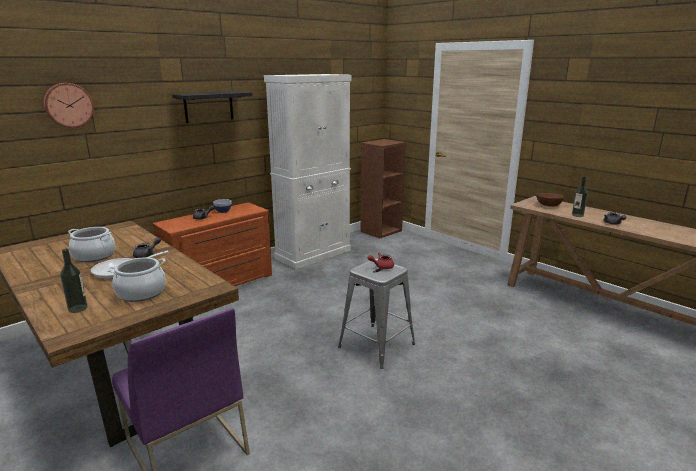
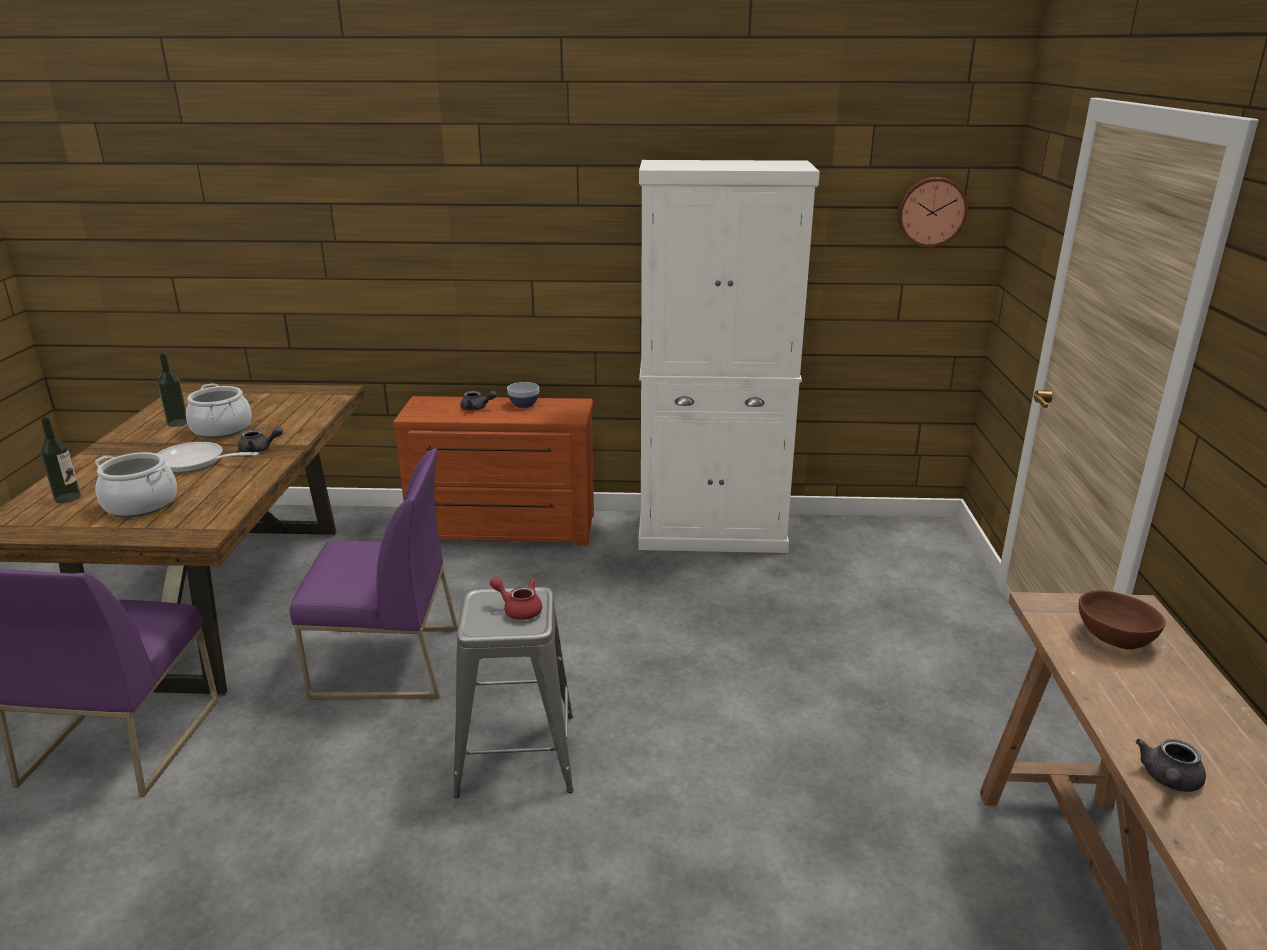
camera: 45 degrees right, 5 degrees up
wall clock [44,83,94,128] -> wall clock moved to [897,177,968,247]
black shelf [172,91,252,123] -> none
brown bookcase [360,139,406,238] -> none
bottle [572,176,588,217] -> bottle moved to [158,353,187,427]
none -> purple chair [290,448,458,699]

